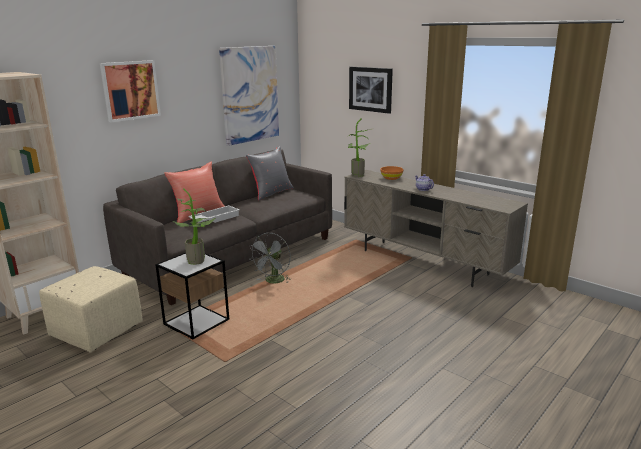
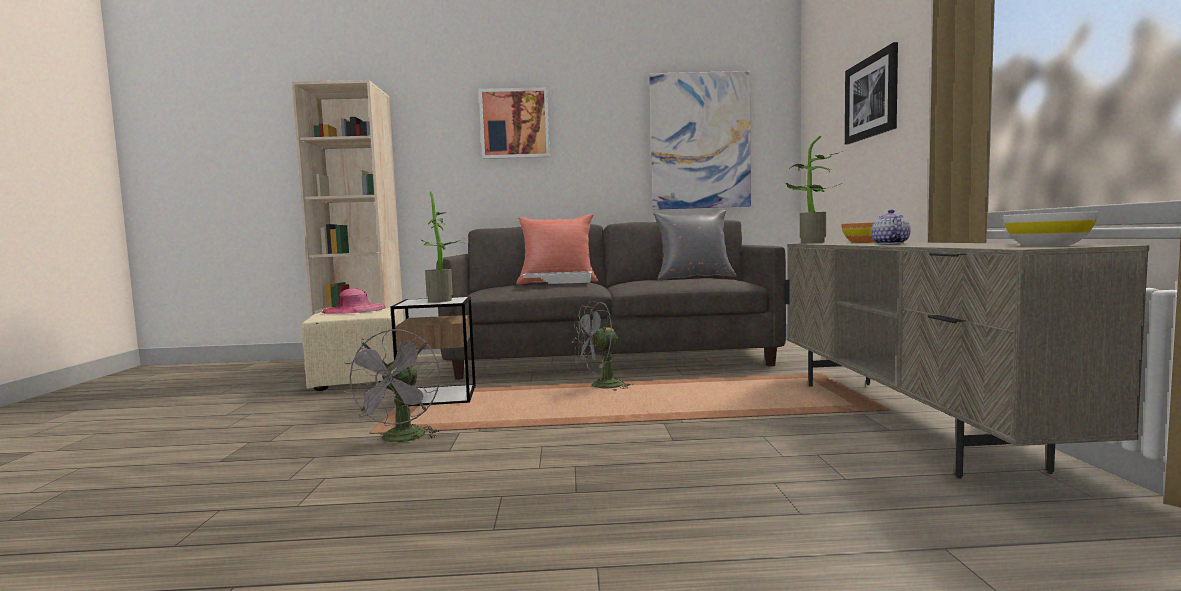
camera: 45 degrees right, 15 degrees down
none -> pink hat [322,288,386,314]
none -> grey fan [343,329,440,442]
none -> white bowl [1004,211,1098,246]

